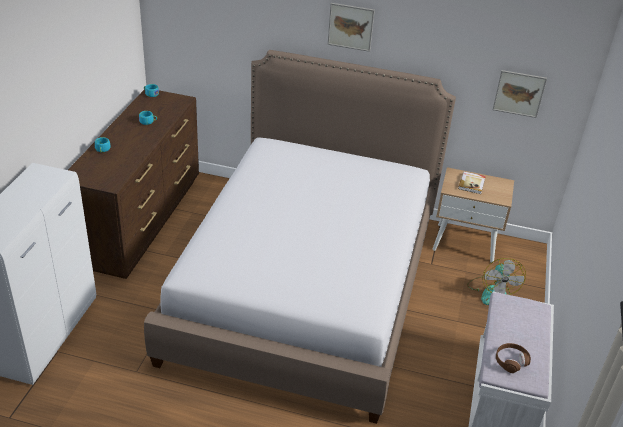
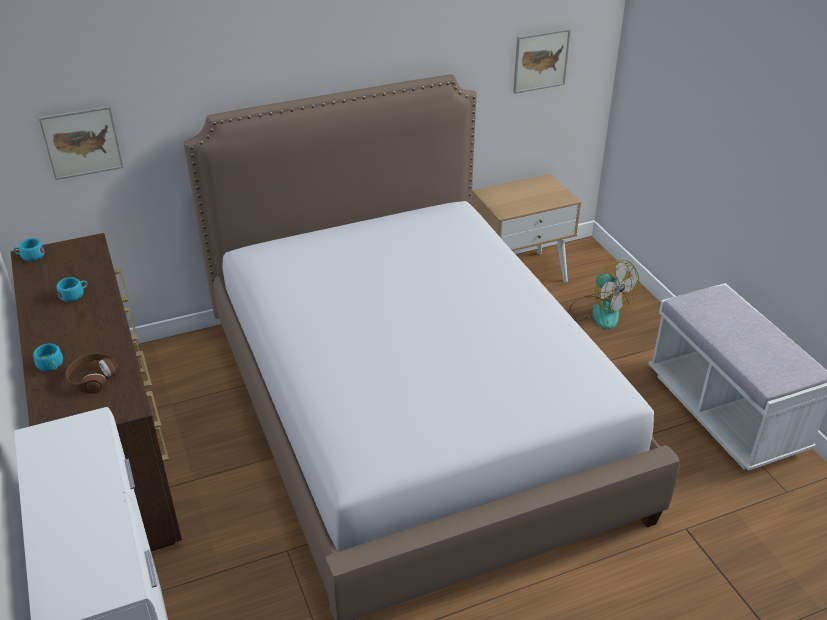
camera: 35 degrees left, 0 degrees up
picture [328,3,375,52] -> picture moved to [39,106,124,180]
book [458,171,486,194] -> none
brown headphones [496,343,531,373] -> brown headphones moved to [65,353,118,394]

